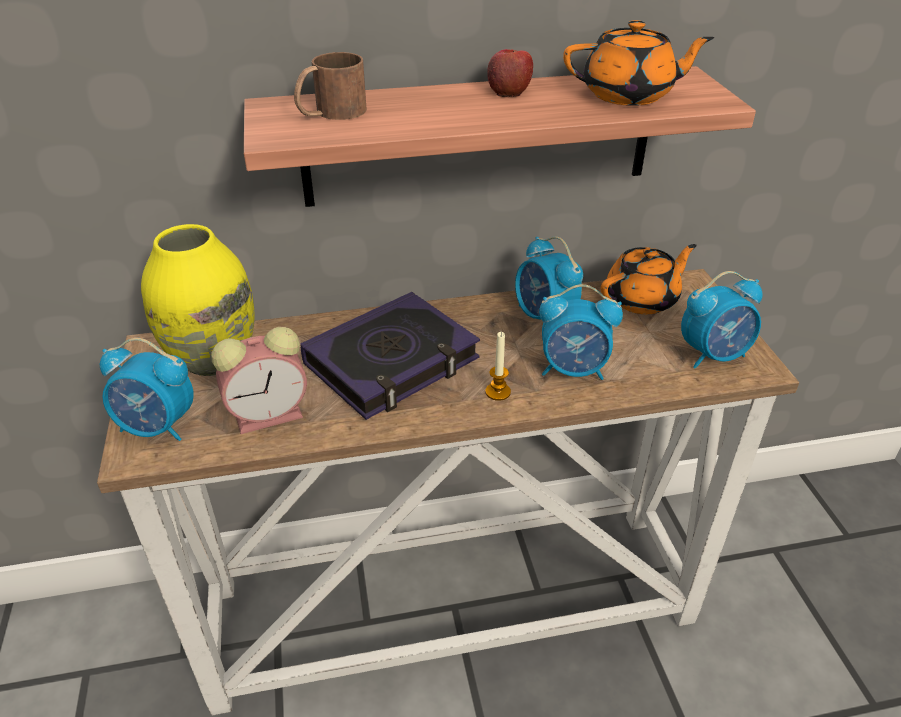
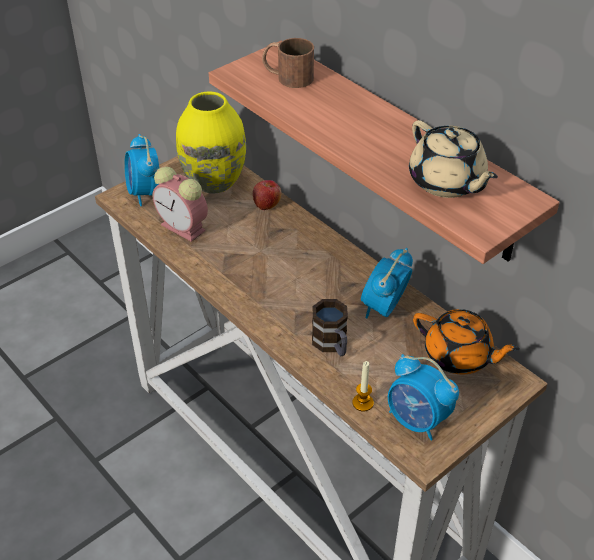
camera: 60 degrees right, 5 degrees up
book [300,292,480,420] -> none
candle [485,332,511,401] -> candle moved to [352,361,374,411]
apple [487,49,533,97] -> apple moved to [253,180,281,210]
alarm clock [539,284,623,380] -> mug [312,299,348,356]
orange teapot [563,20,714,106] -> beige teapot [409,120,498,198]

